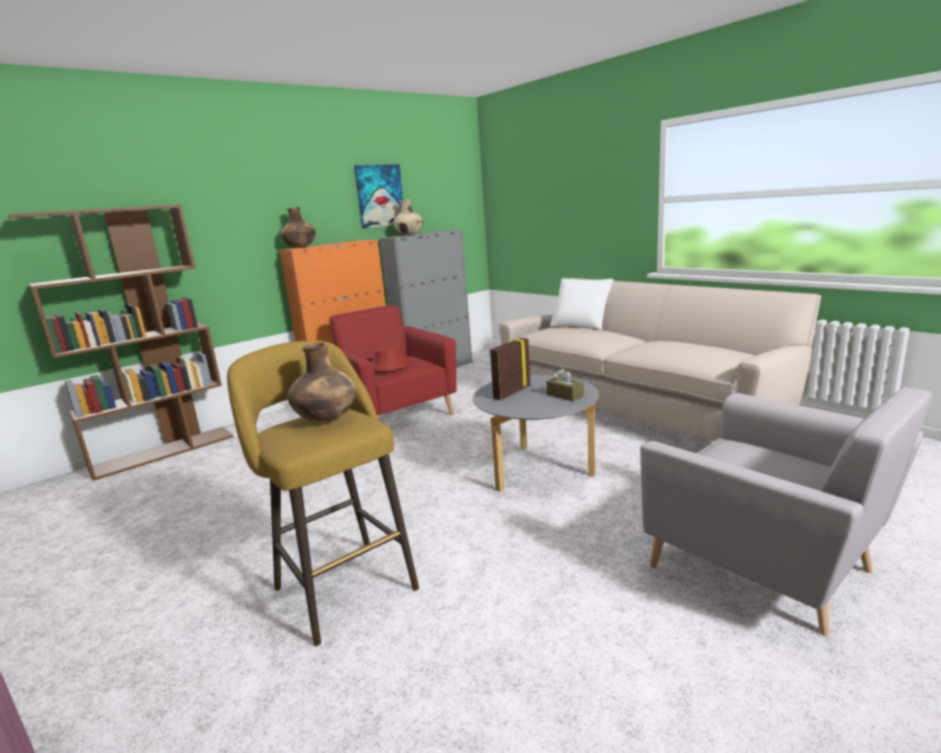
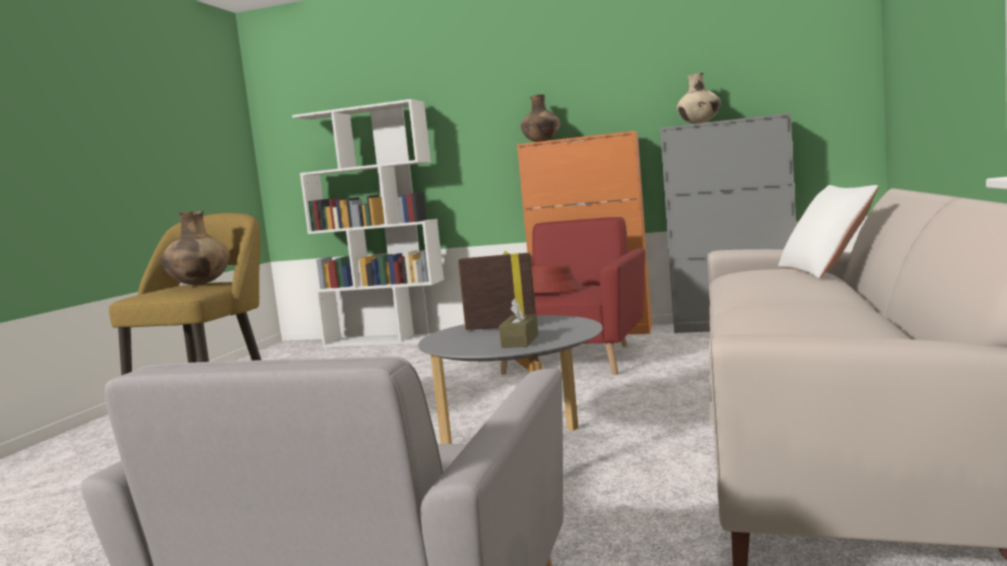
camera: 55 degrees right, 10 degrees down
brown bookcase [7,204,233,481] -> white bookcase [292,99,444,347]
picture [354,164,403,228] -> none

